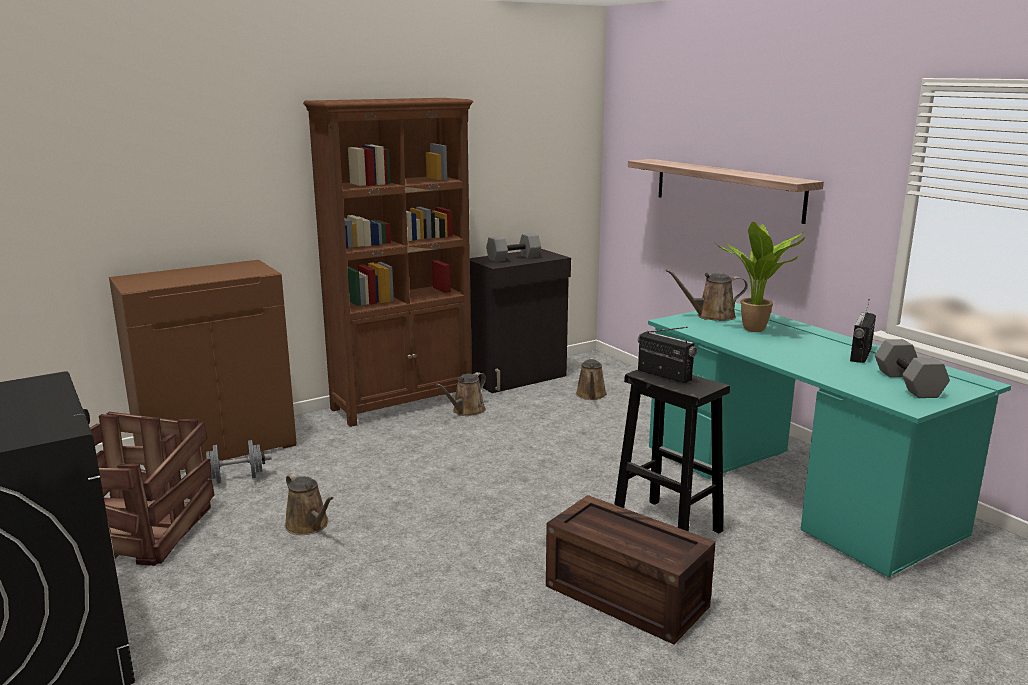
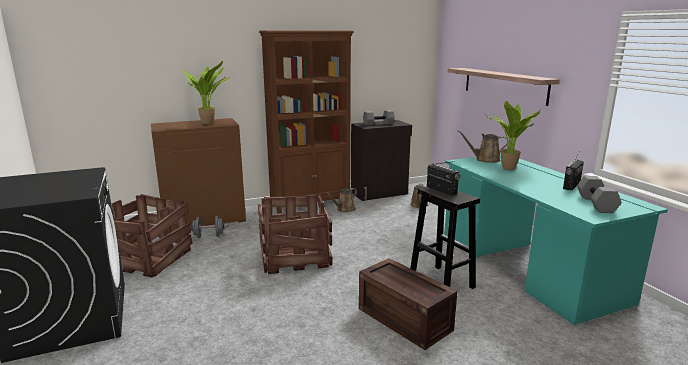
camera: 10 degrees right, 0 degrees up
brown watering can [285,473,334,535] -> none
none -> potted plant [181,61,230,124]
none -> crate [258,194,332,274]

